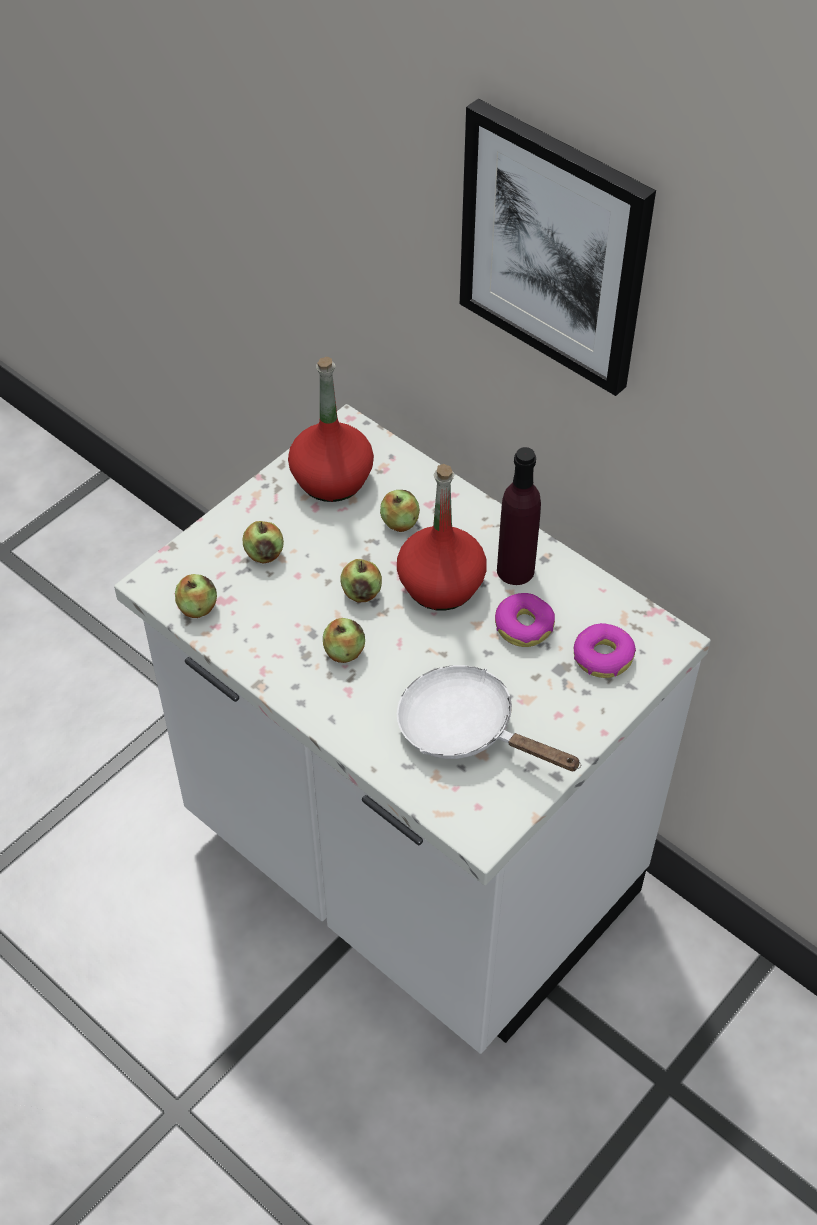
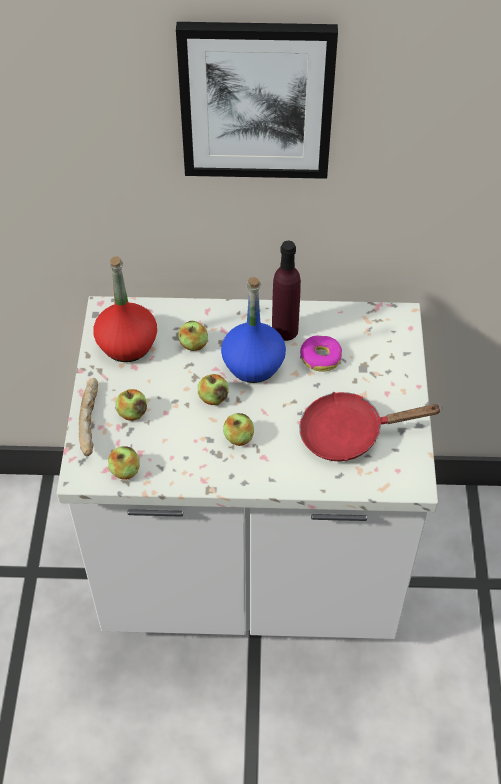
camera: 40 degrees left, 0 degrees up
red bottle [397,464,487,611] -> blue bottle [221,277,286,383]
white frying pan [397,665,581,771] -> red frying pan [299,392,442,461]
donut [574,623,636,678] -> none
none -> bread [79,378,98,456]

